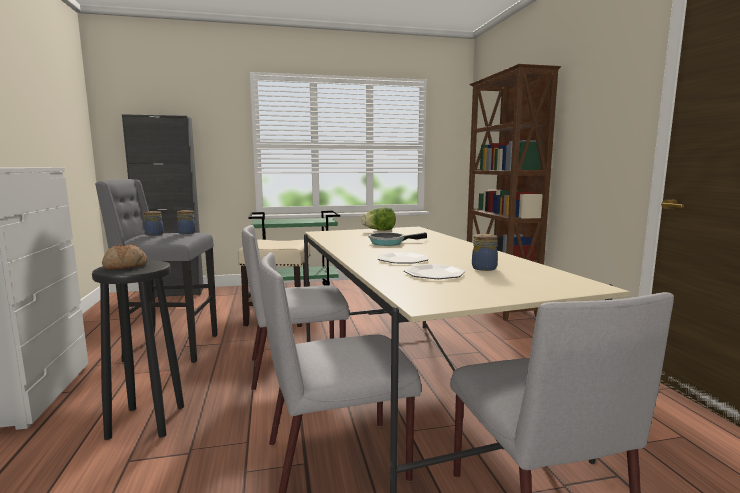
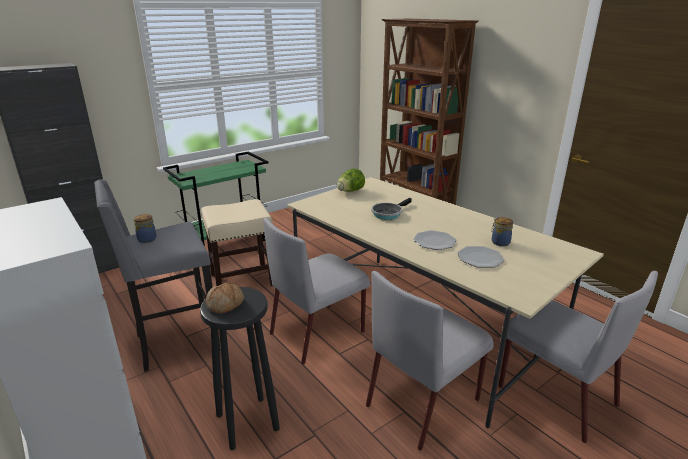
camera: 25 degrees left, 15 degrees up
jar [177,210,196,234] -> none

